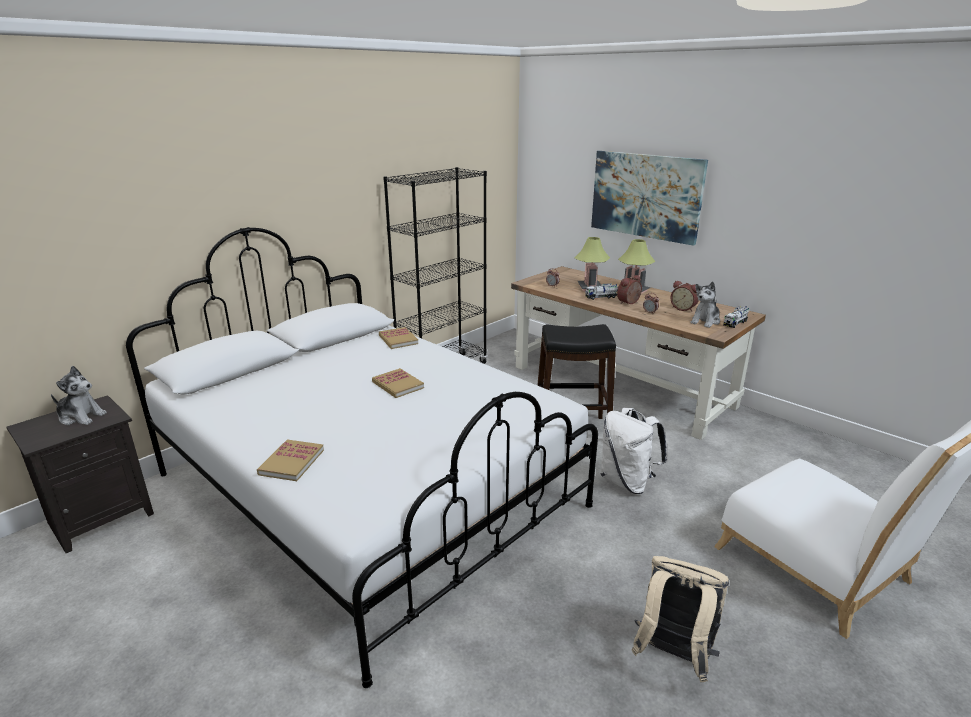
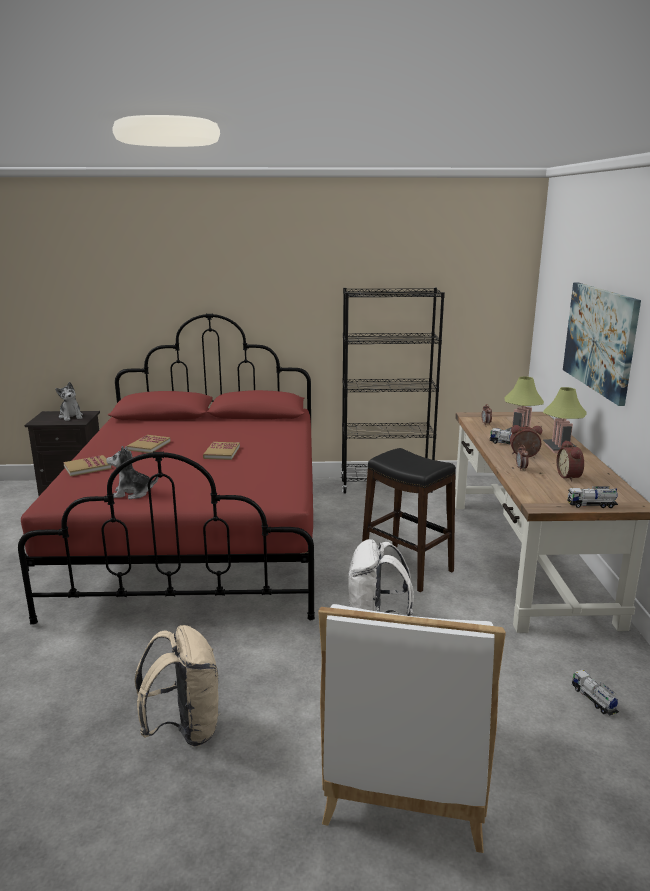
camera: 45 degrees right, 5 degrees down
white bed [126,227,598,688] -> red bed [18,313,315,625]
book [379,327,418,349] -> book moved to [127,435,171,453]
plush toy [690,281,720,328] -> plush toy moved to [106,446,158,499]
none -> toy truck [572,669,619,715]

